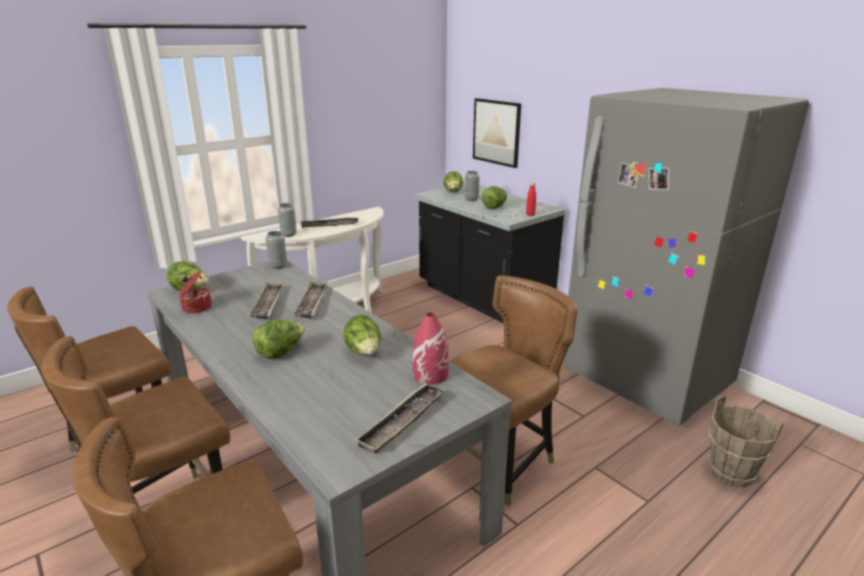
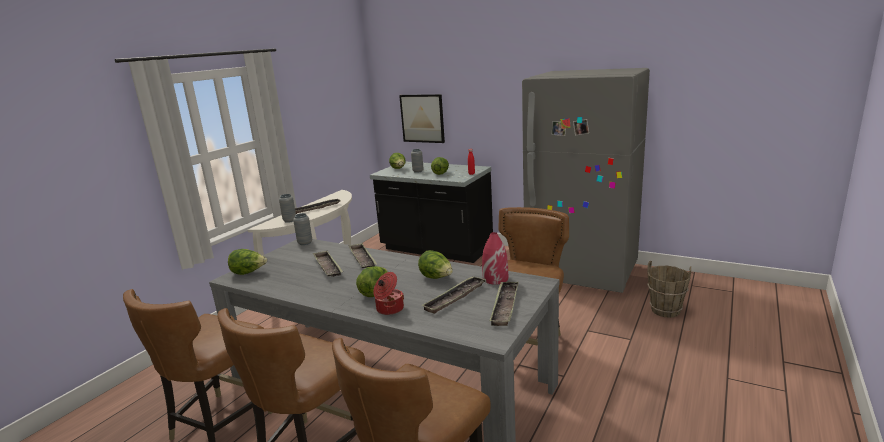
camera: 20 degrees left, 5 degrees down
cooking pot [179,271,212,313] -> cooking pot moved to [373,272,404,315]
none -> tray [421,276,485,314]

